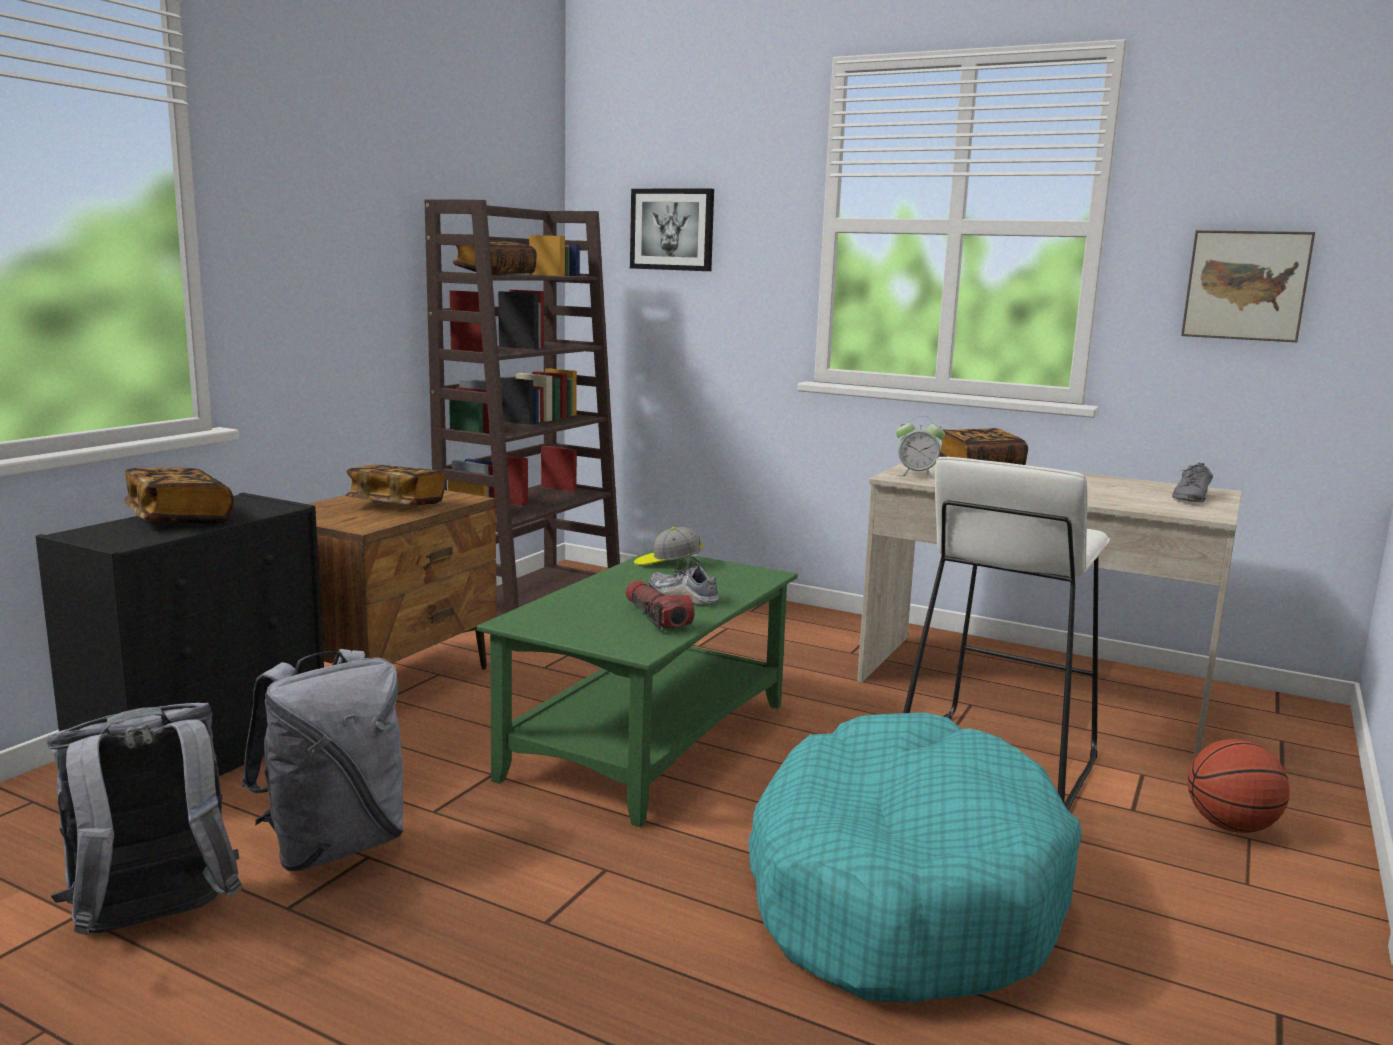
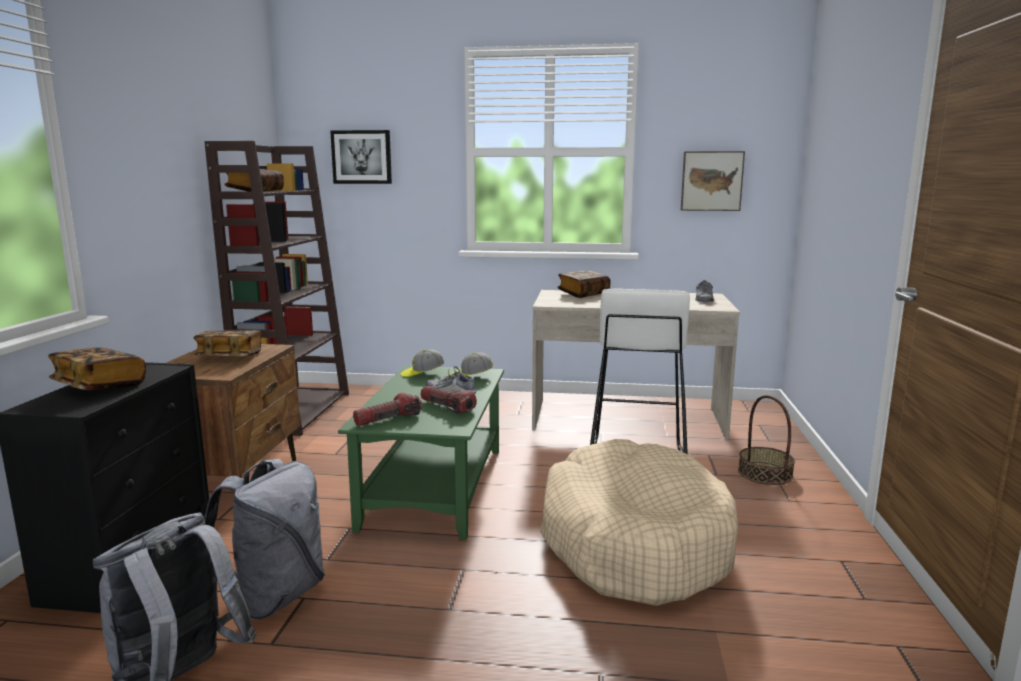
camera: 20 degrees left, 0 degrees up
turquoise dog bed [749,712,1082,1003] -> beige dog bed [540,439,738,606]
alarm clock [896,416,945,478] -> none
basketball [1188,739,1290,833] -> basket [738,395,795,485]
none -> flashlight [353,393,422,426]
none -> cap [450,352,493,376]

